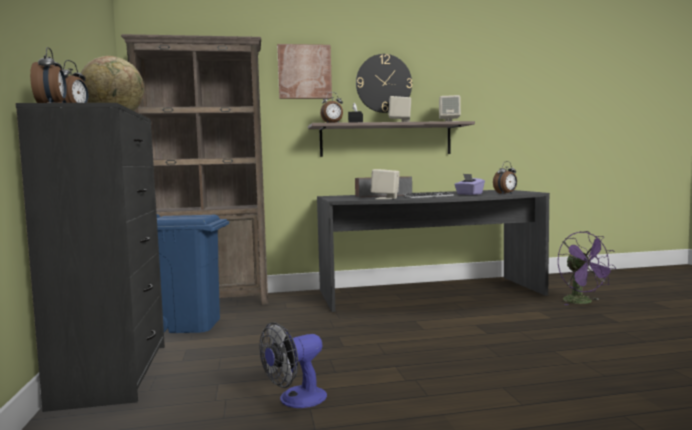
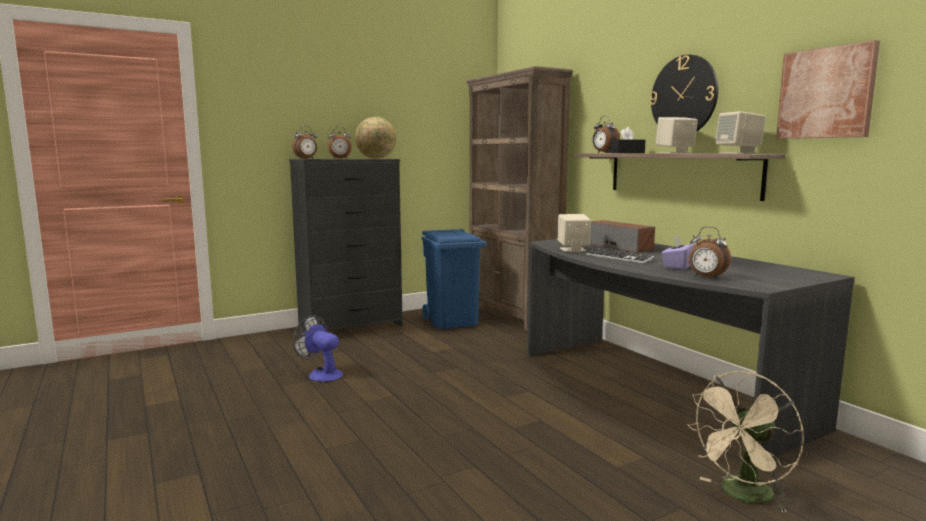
camera: 70 degrees right, 5 degrees up
picture [277,44,332,99] -> picture moved to [776,40,880,139]
purple fan [558,231,616,305] -> beige fan [687,371,804,513]

